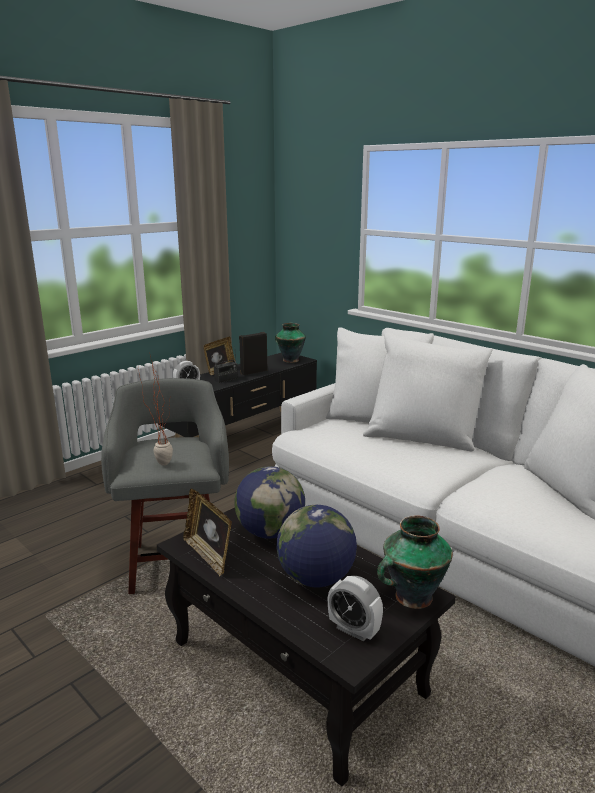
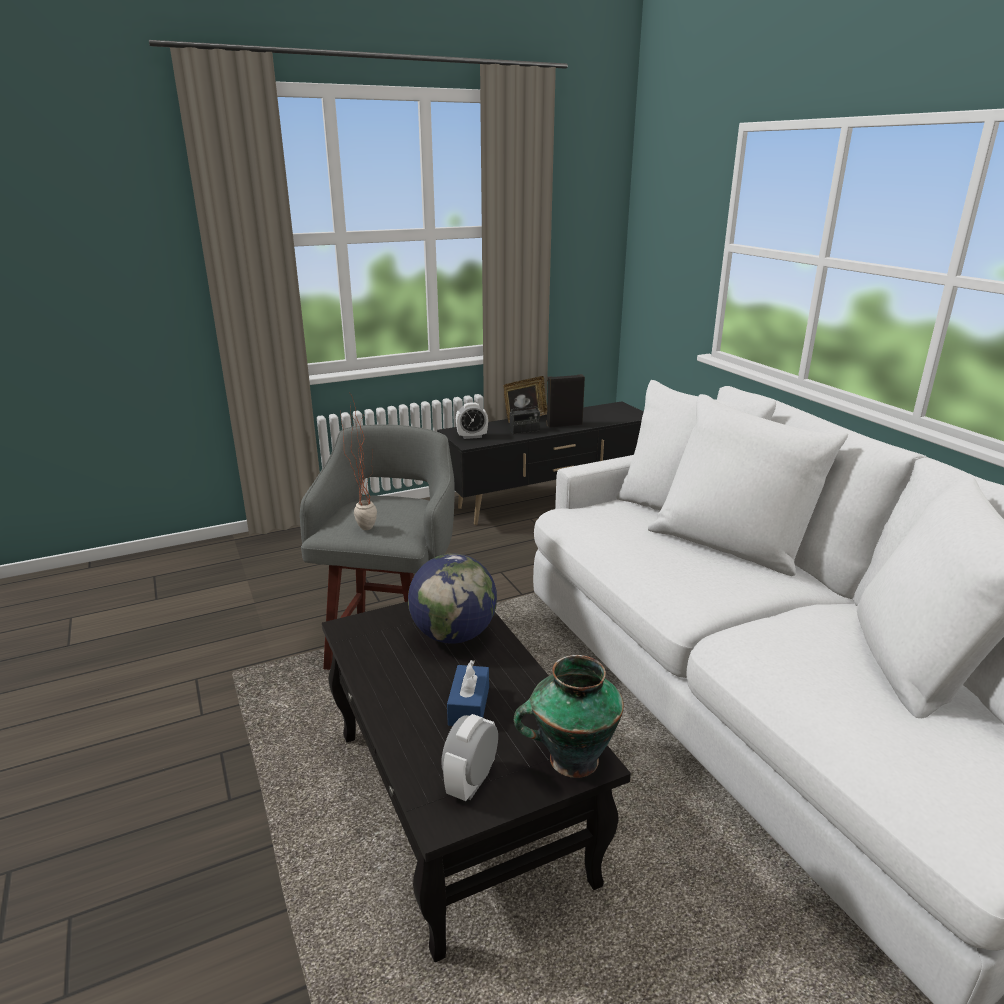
camera: 20 degrees right, 5 degrees up
picture frame [183,489,232,577] -> none
vase [275,323,306,363] -> none
globe [277,505,357,587] -> blue tissue box [447,660,489,726]
alarm clock [328,576,383,642] -> alarm clock turned 60 degrees clockwise [441,714,498,801]

